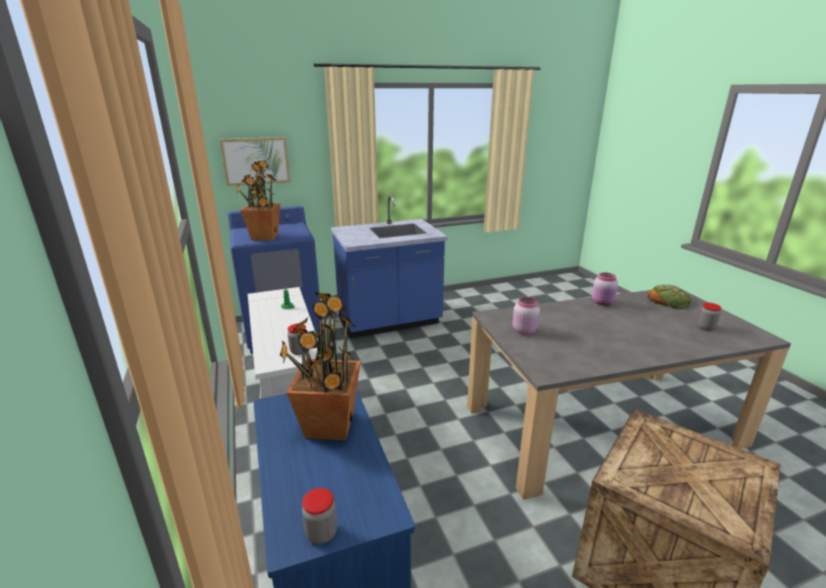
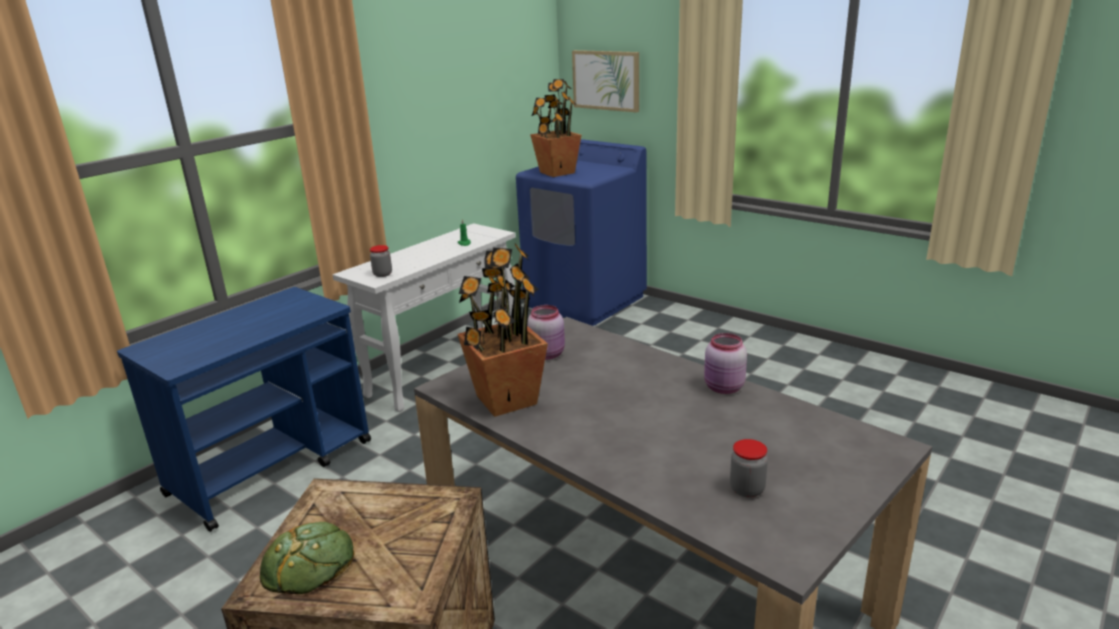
camera: 60 degrees right, 0 degrees up
potted plant [280,292,361,440] -> potted plant moved to [458,244,548,417]
jar [302,488,337,544] -> none
blue counter [331,195,448,339] -> none
bread [647,285,692,309] -> bread moved to [260,522,354,594]

